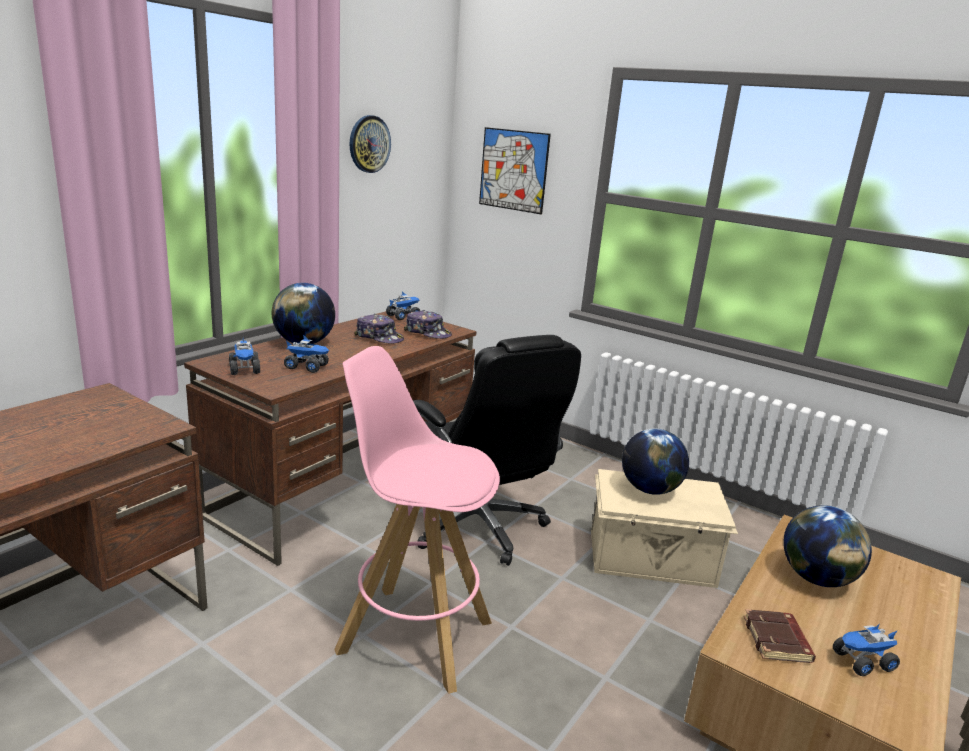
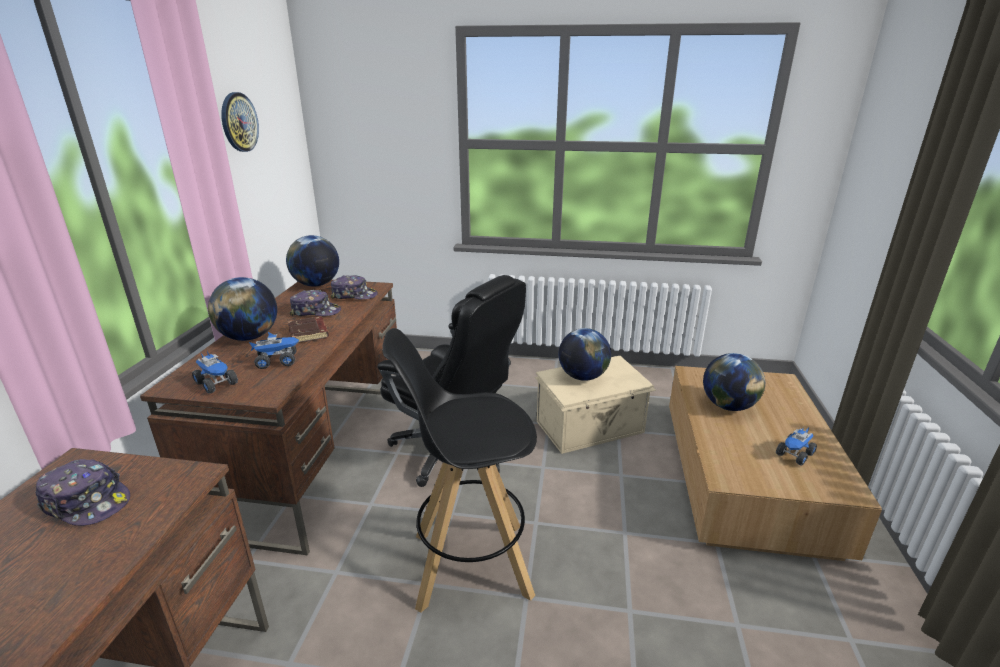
camera: 25 degrees left, 5 degrees up
pink stool [334,346,500,694] -> black stool [383,328,537,613]
toy truck [386,292,420,320] -> globe [286,235,339,287]
picture [479,127,551,214] -> none
brown book [744,609,816,663] -> brown book moved to [288,316,329,343]
none -> cap [36,459,130,526]

